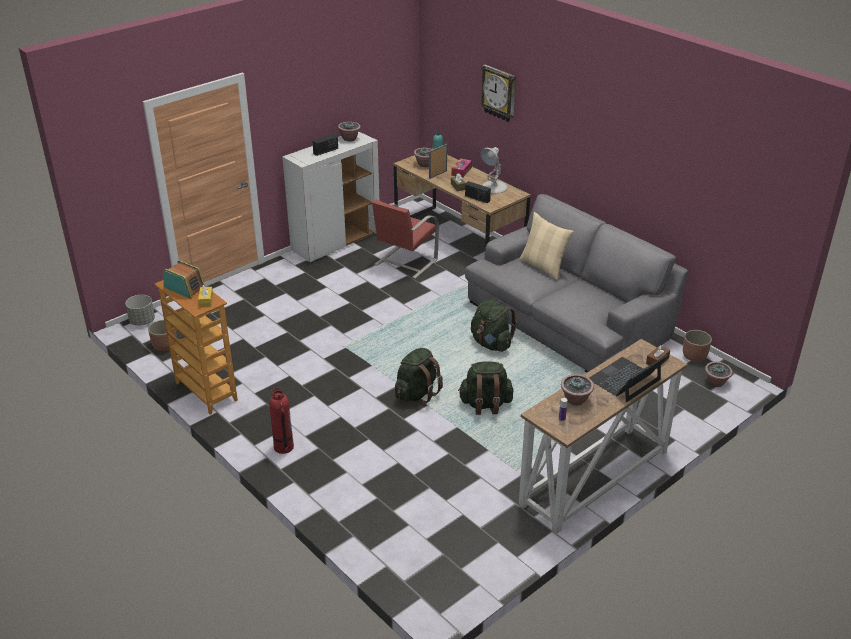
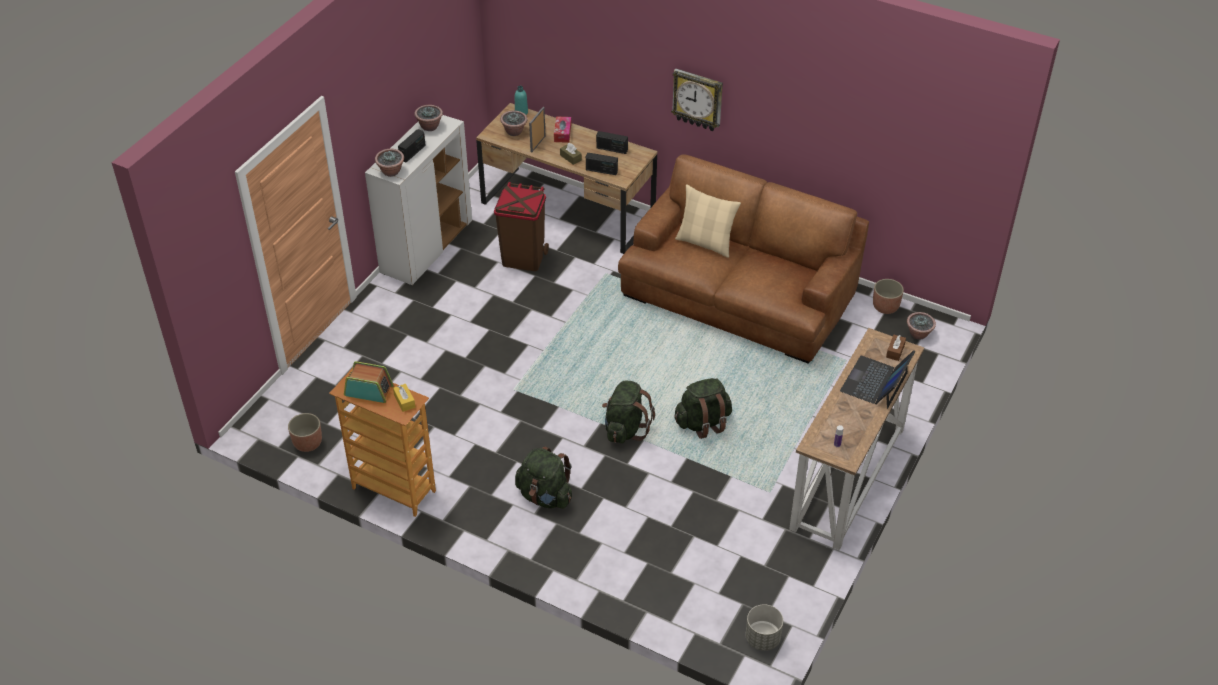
camera: 20 degrees left, 10 degrees up
grey planter [125,295,155,326] -> grey planter moved to [746,604,783,651]
fire extinguisher [269,387,294,454] -> none
red chair [372,200,439,279] -> brown trash can [494,182,549,271]
grey sofa [465,194,688,372] -> brown sofa [618,154,869,364]
green backpack [471,299,517,352] -> green backpack moved to [515,446,572,509]
wall clock [480,65,516,122] -> wall clock moved to [671,69,723,131]
white table lamp [480,147,508,193] -> radio [596,131,628,154]
potted plant [561,374,594,405] -> potted plant moved to [375,149,404,177]

